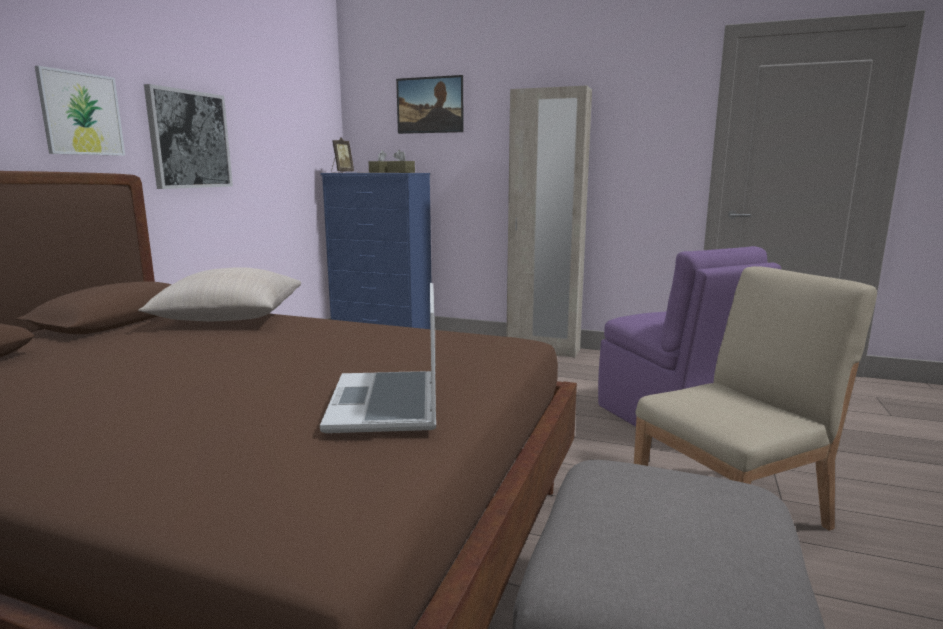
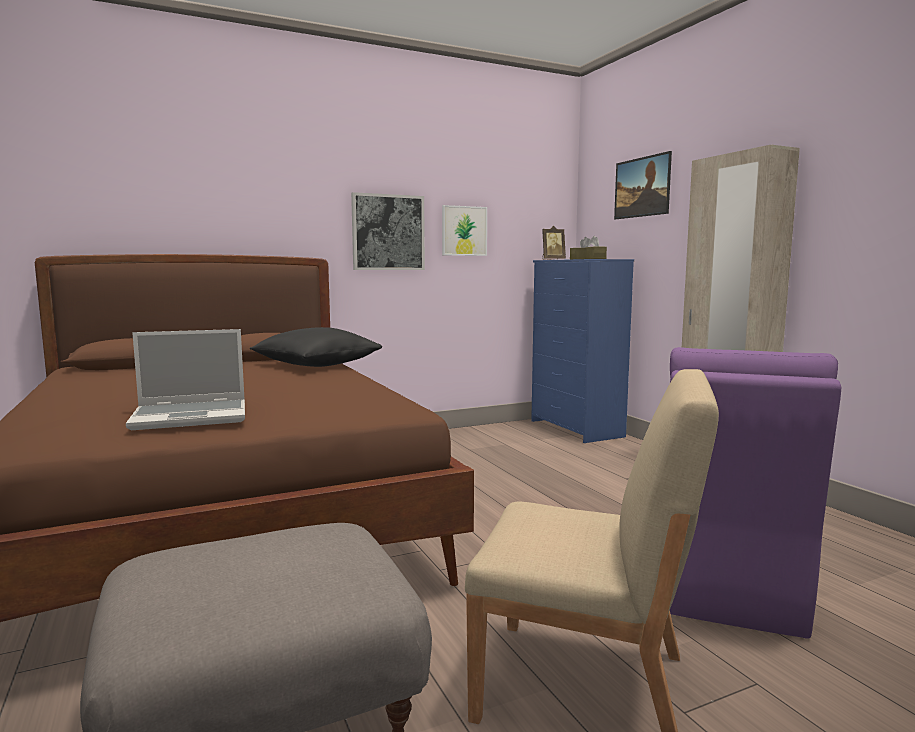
camera: 45 degrees right, 5 degrees down
picture [35,66,125,156] -> picture moved to [442,205,487,256]
beige pillow [138,267,301,321] -> black pillow [250,327,382,367]
laptop [320,283,436,433] -> laptop turned 150 degrees counterclockwise [126,329,245,430]

